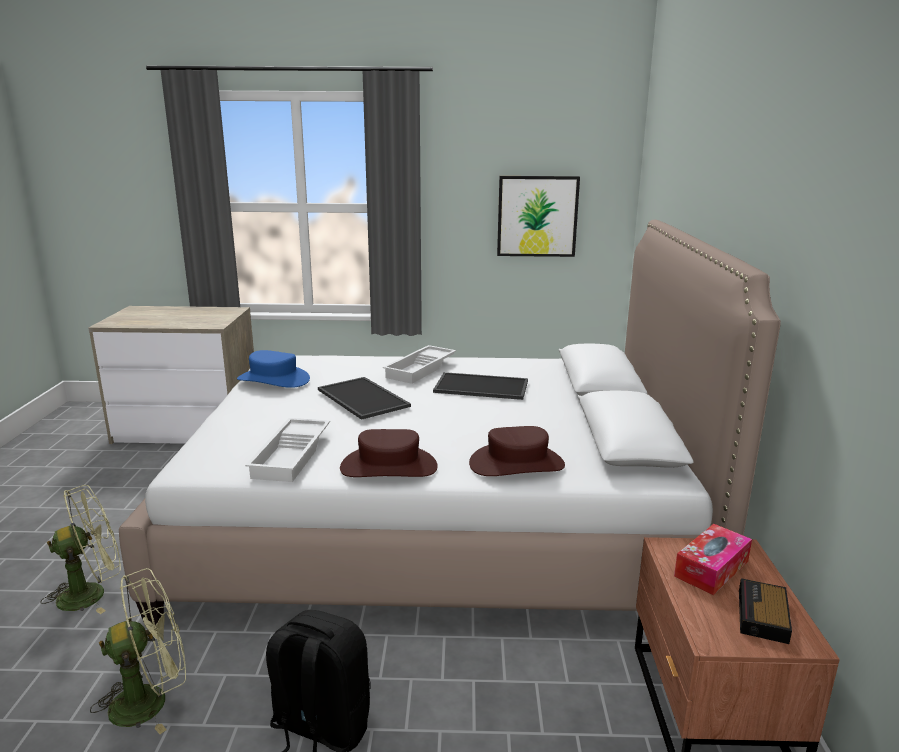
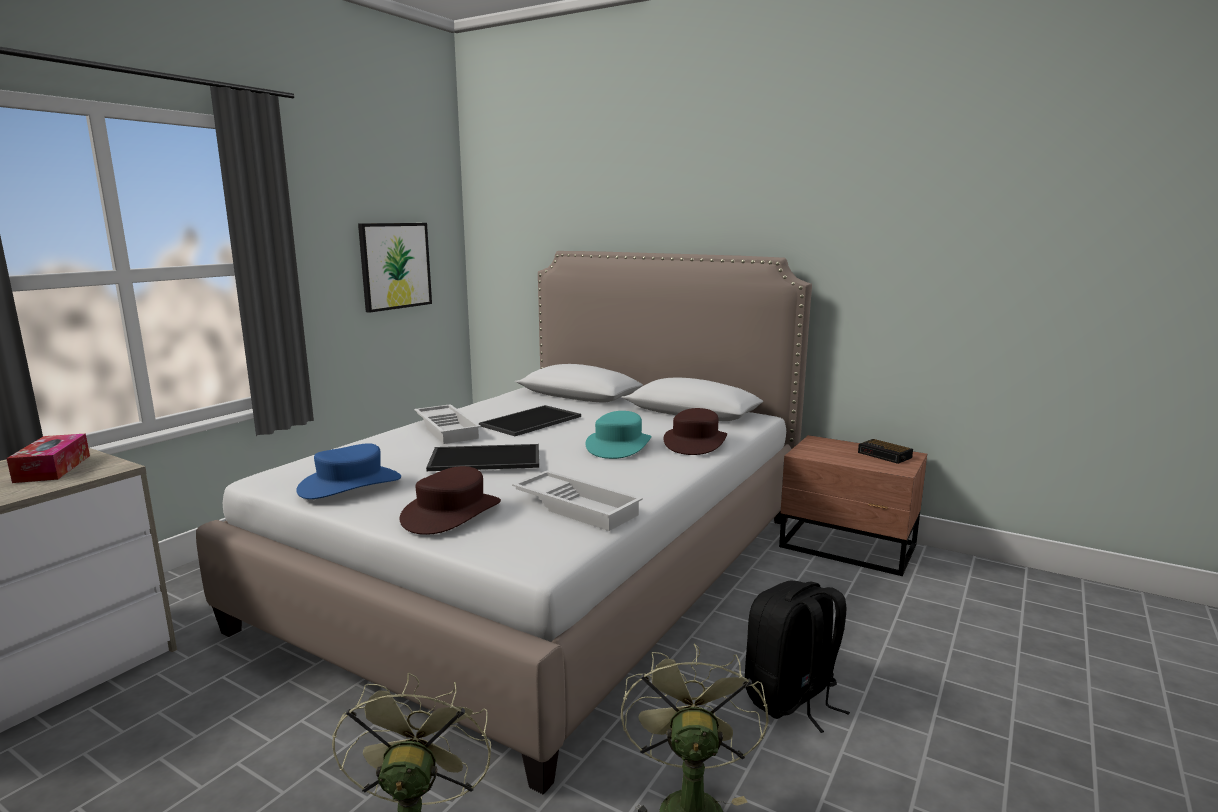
camera: 60 degrees left, 5 degrees down
brown hat [340,429,438,477] -> brown hat moved to [399,466,501,535]
tissue box [674,524,752,595] -> tissue box moved to [6,433,90,483]
none -> turquoise hat [585,411,651,459]

